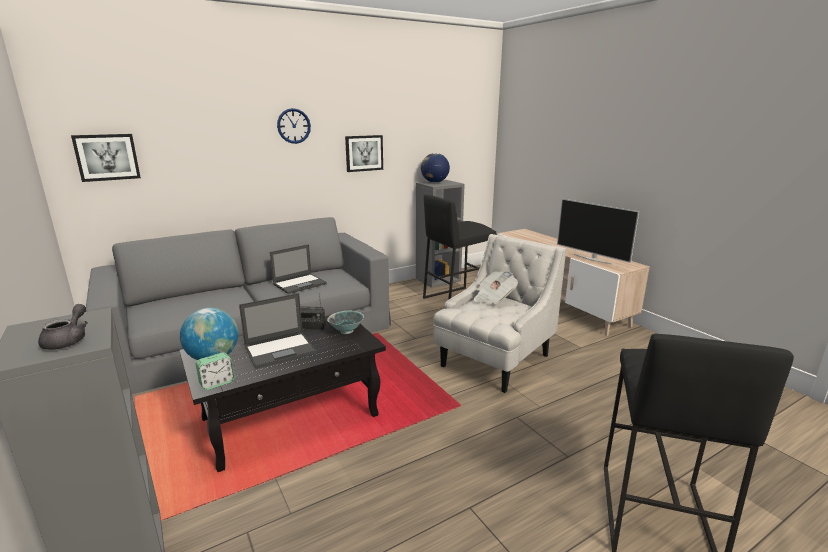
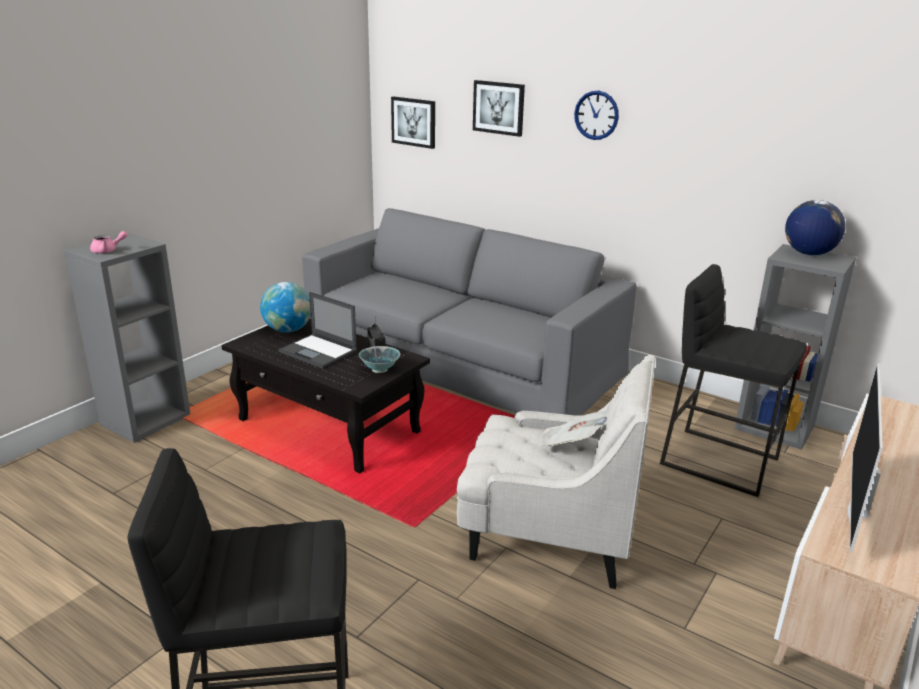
camera: 65 degrees right, 5 degrees up
grey teapot [38,304,88,350] -> pink teapot [90,231,127,254]
alarm clock [196,352,235,390] -> none
laptop [270,244,327,294] -> none
picture [345,135,383,172] -> picture moved to [473,80,525,137]

